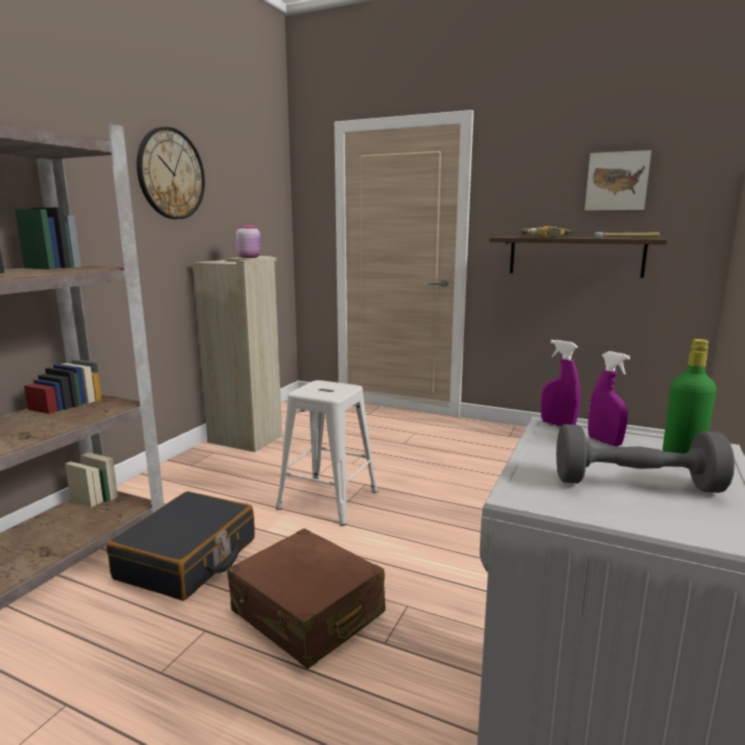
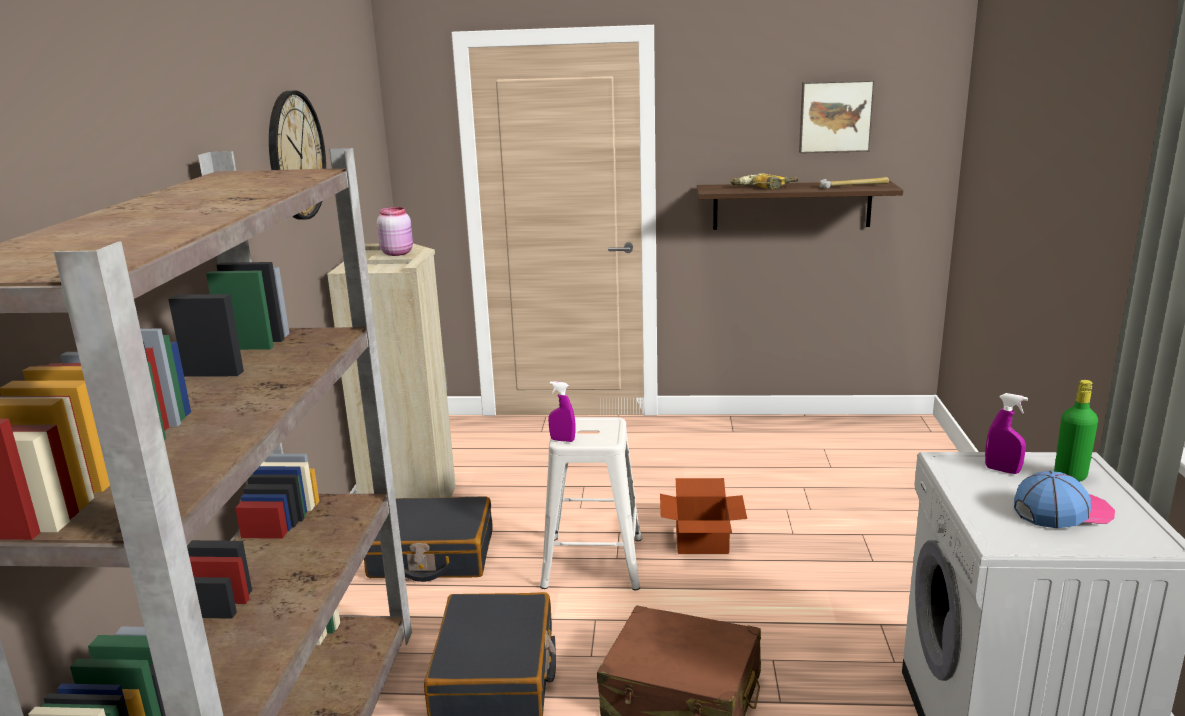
camera: 20 degrees left, 5 degrees up
purple spray bottle [541,340,580,427] -> purple spray bottle moved to [548,381,575,442]
grey dumbbell [556,424,735,493] -> cap [1014,471,1115,528]
none -> black suitcase [364,497,493,582]
none -> cardboard box [660,478,747,554]

